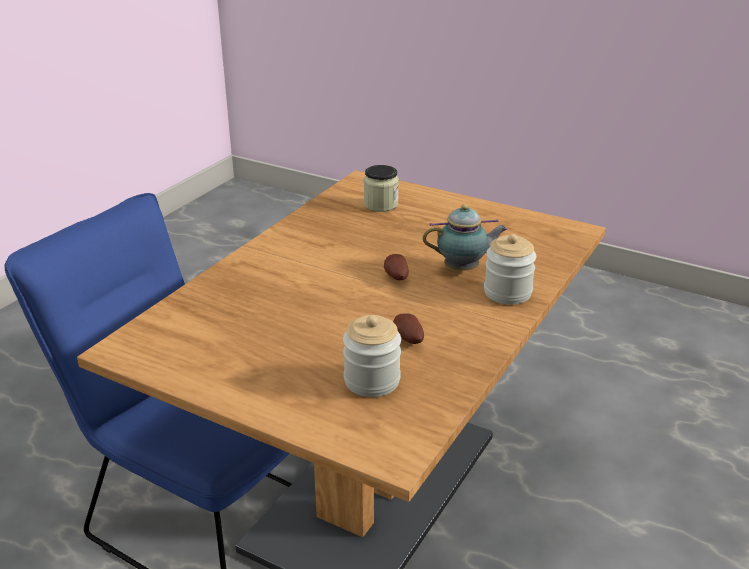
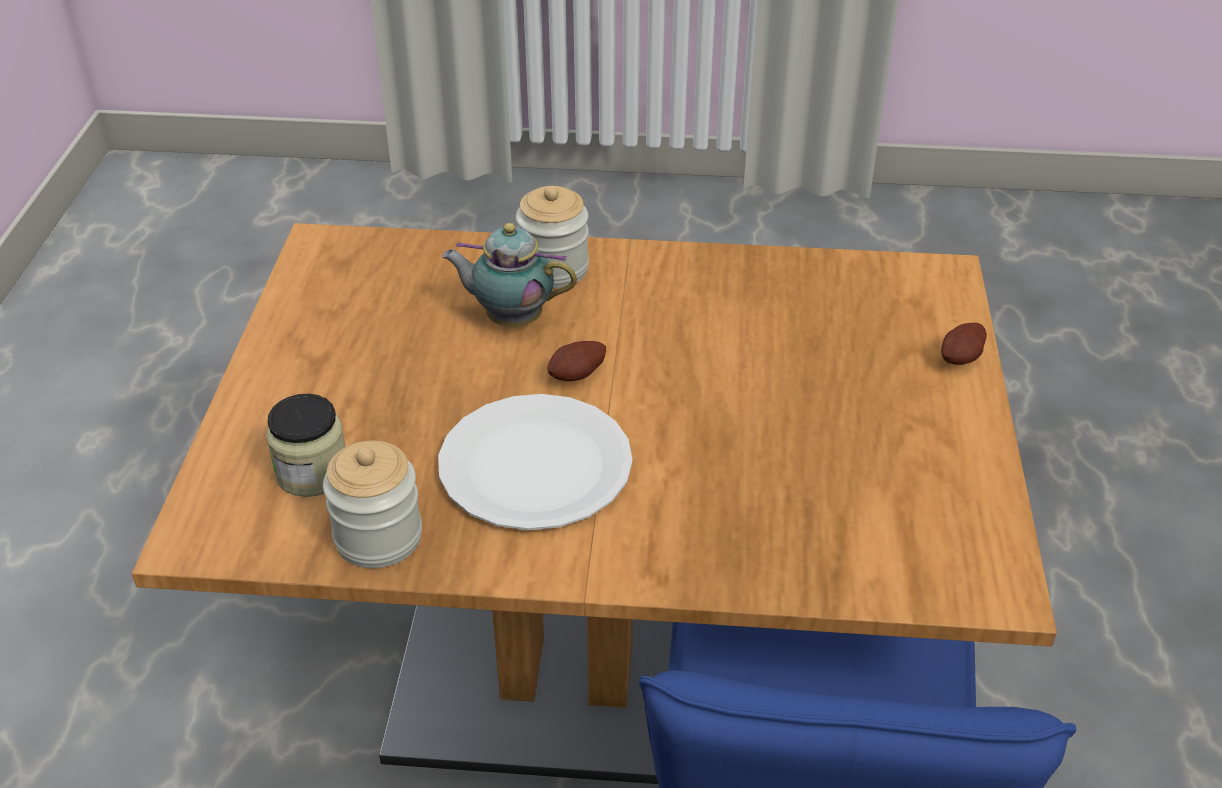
camera: 115 degrees left, 10 degrees up
jar [343,315,401,397] -> jar moved to [323,441,422,568]
potato [393,313,424,344] -> potato moved to [941,323,987,365]
teapot [423,204,508,271] -> teapot turned 45 degrees counterclockwise [442,223,577,327]
none -> white plate [438,394,633,530]

